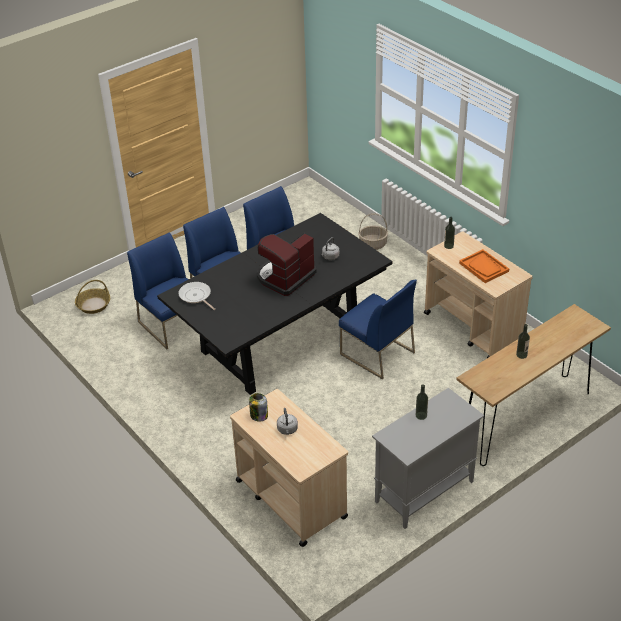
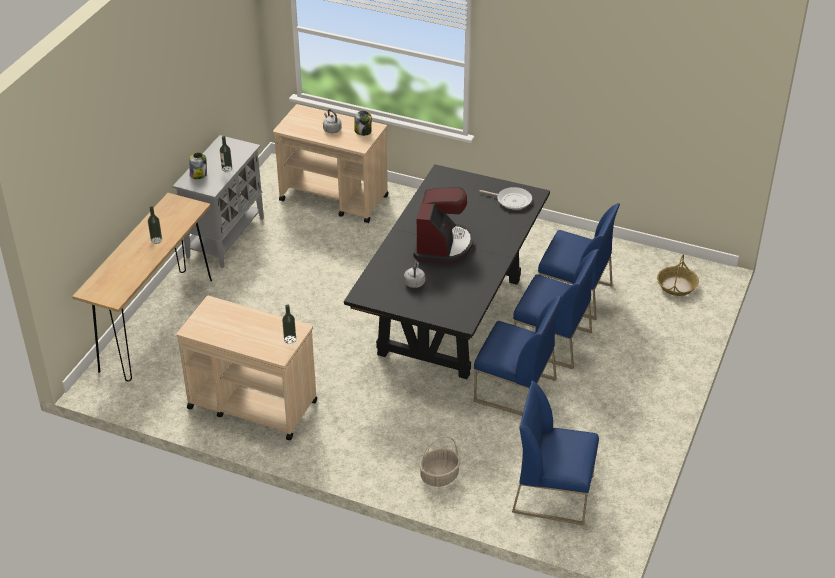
camera: 150 degrees right, 0 degrees up
blue chair [339,280,417,380] -> blue chair moved to [512,381,599,526]
orange tray [459,249,509,283] -> none
none -> jar [189,153,207,179]

